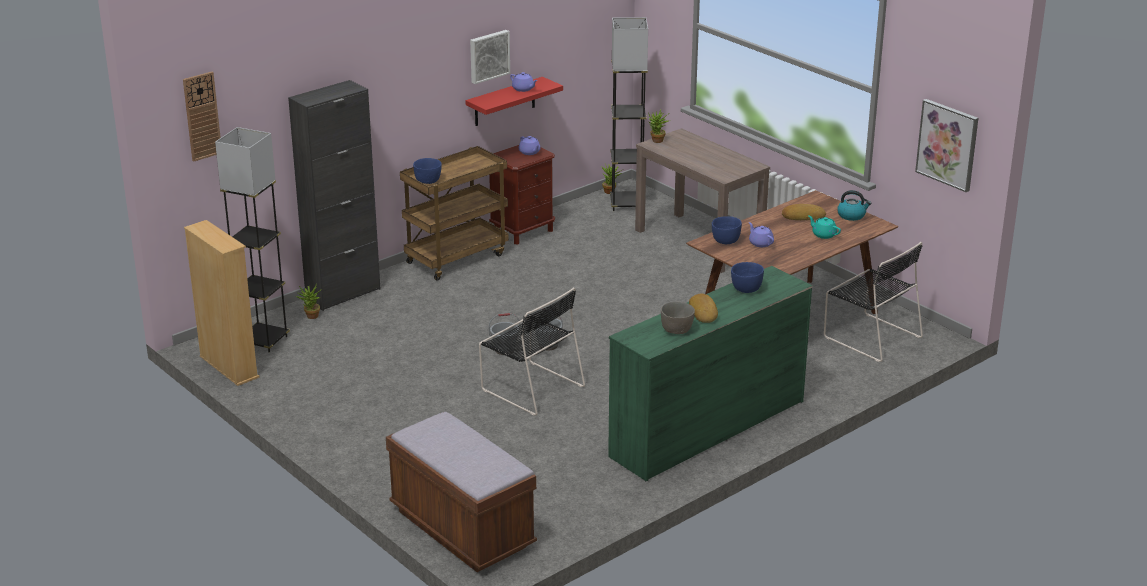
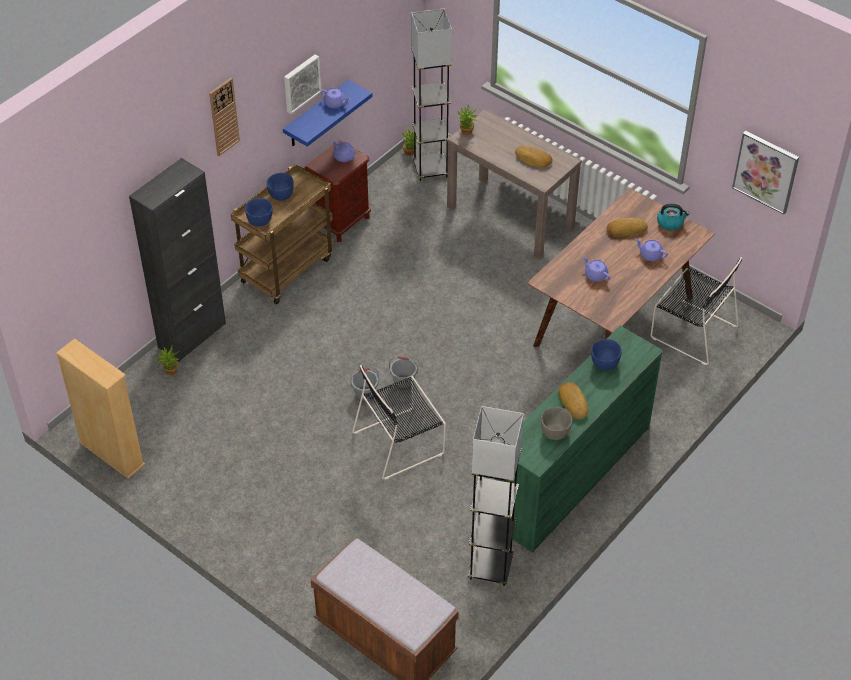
camera: 10 degrees left, 20 degrees up
wall clock [183,72,221,162] -> wall clock moved to [209,78,240,156]
grey floor lamp [215,127,290,353] -> grey floor lamp moved to [468,406,524,586]
red shelf [466,77,563,126] -> blue shelf [283,80,373,147]
black chair [479,287,585,416] -> black chair turned 120 degrees clockwise [352,365,446,480]
blue bowl [712,216,742,244] -> blue bowl moved to [266,173,294,201]
turquoise teapot [808,215,841,239] -> purple teapot [635,238,668,261]
none -> bread [515,146,553,167]

